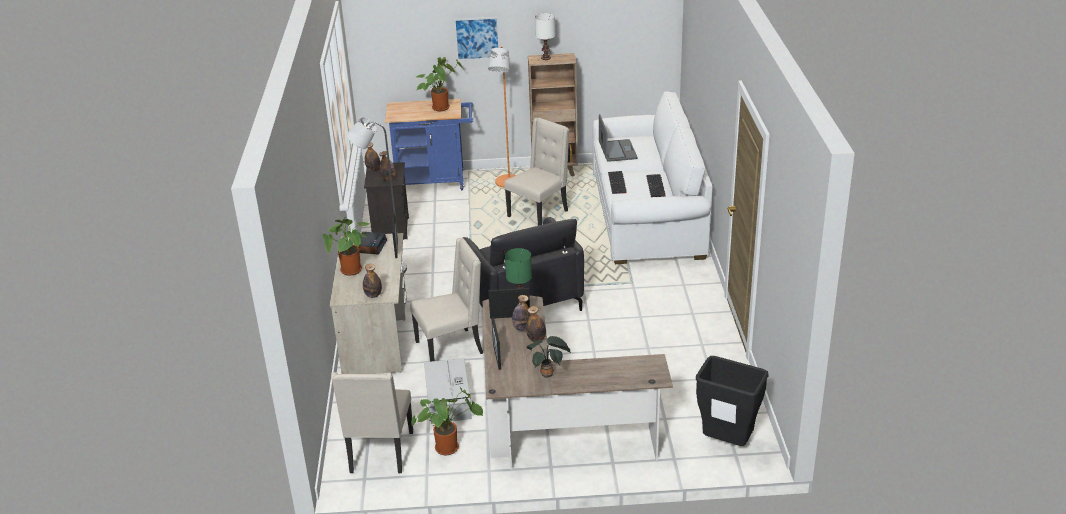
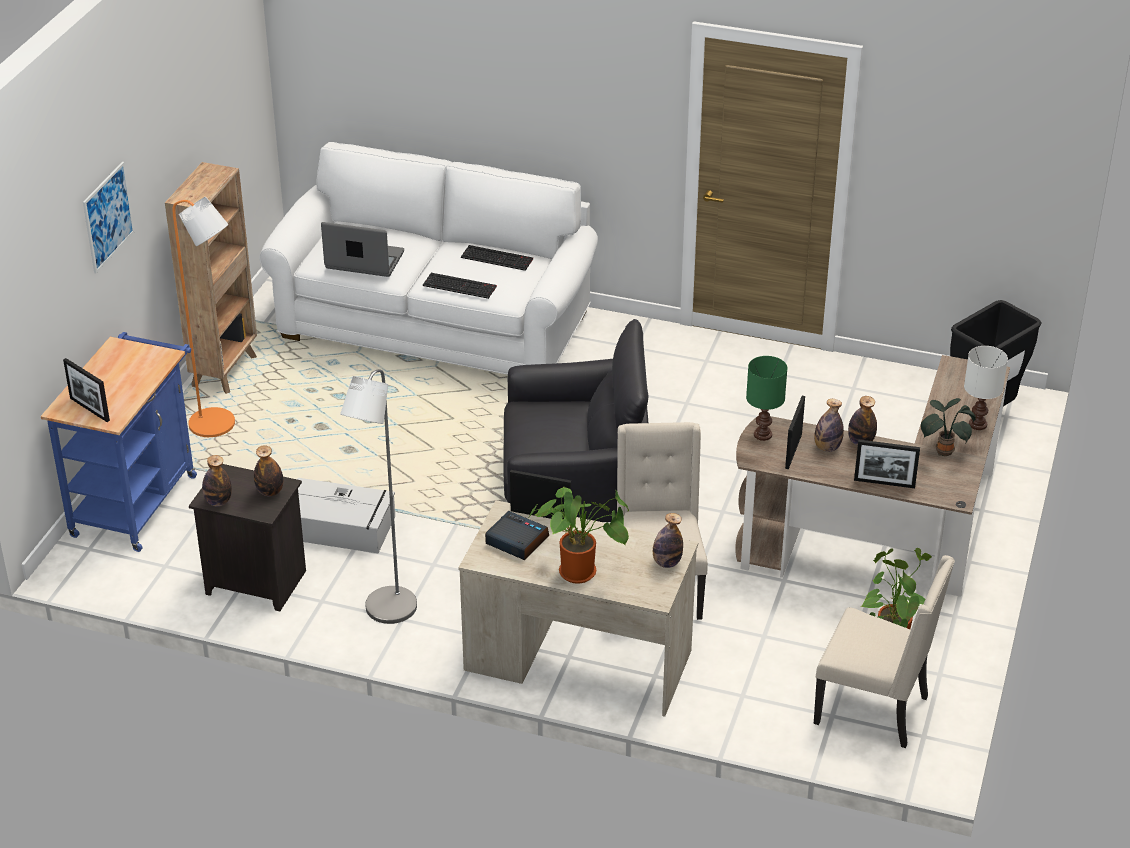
camera: 70 degrees left, 5 degrees up
potted plant [416,57,464,111] -> none
grey storage box [424,358,472,424] -> grey storage box moved to [297,478,395,553]
beige chair [504,118,569,226] -> none
white table lamp [535,13,556,60] -> white table lamp moved to [964,346,1008,430]
none -> picture frame [63,358,110,422]

